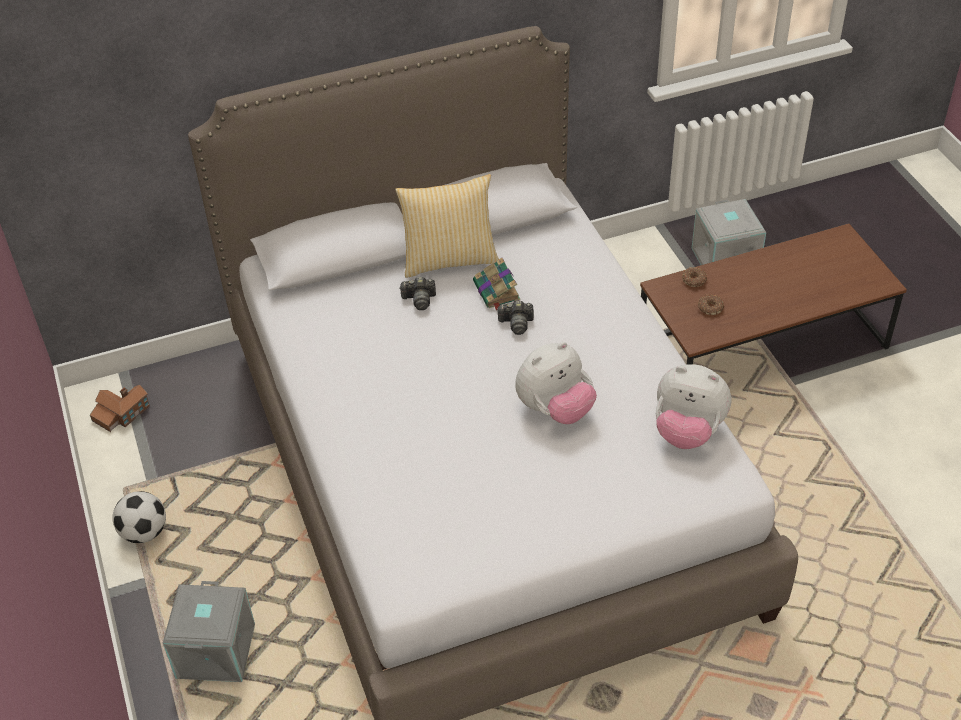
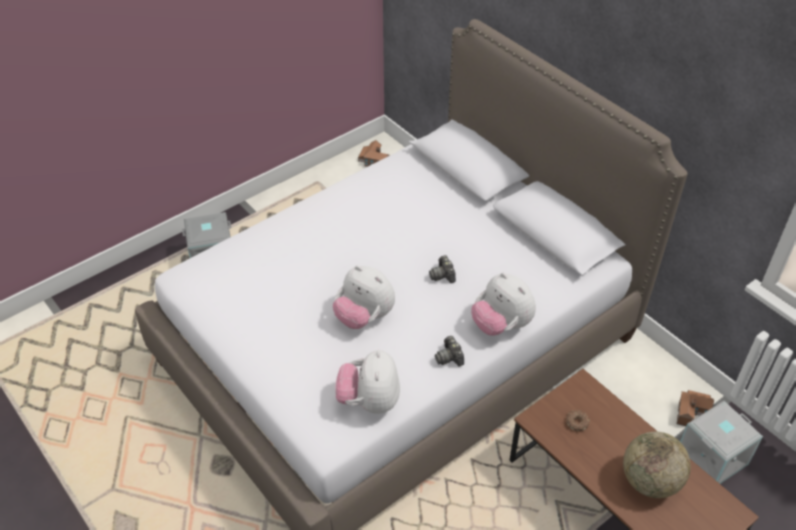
camera: 70 degrees right, 0 degrees up
football [112,491,166,543] -> none
pillow [395,174,499,278] -> none
camera [399,277,436,310] -> camera moved to [435,336,464,366]
book [473,258,520,311] -> none
donut [682,267,707,287] -> none
none -> plush toy [471,273,536,336]
none -> globe [623,432,691,498]
none -> toy house [677,390,714,426]

